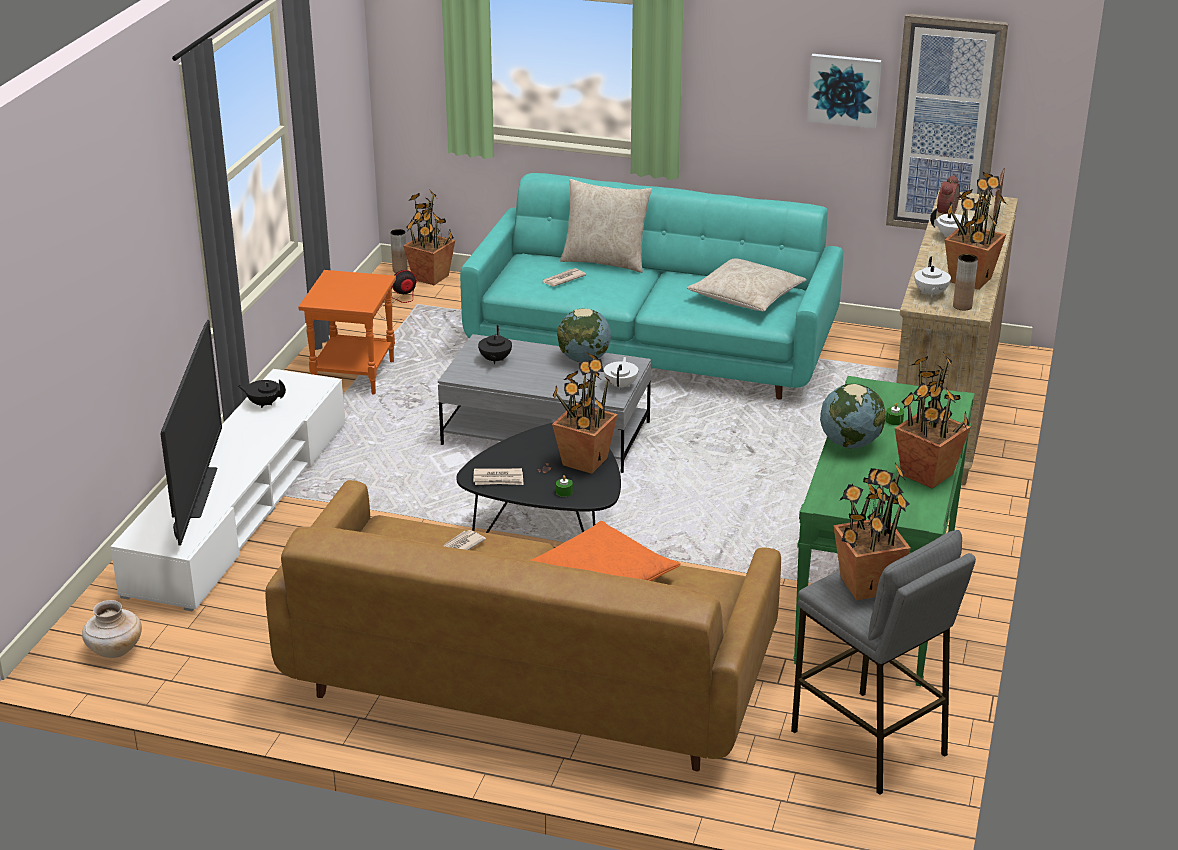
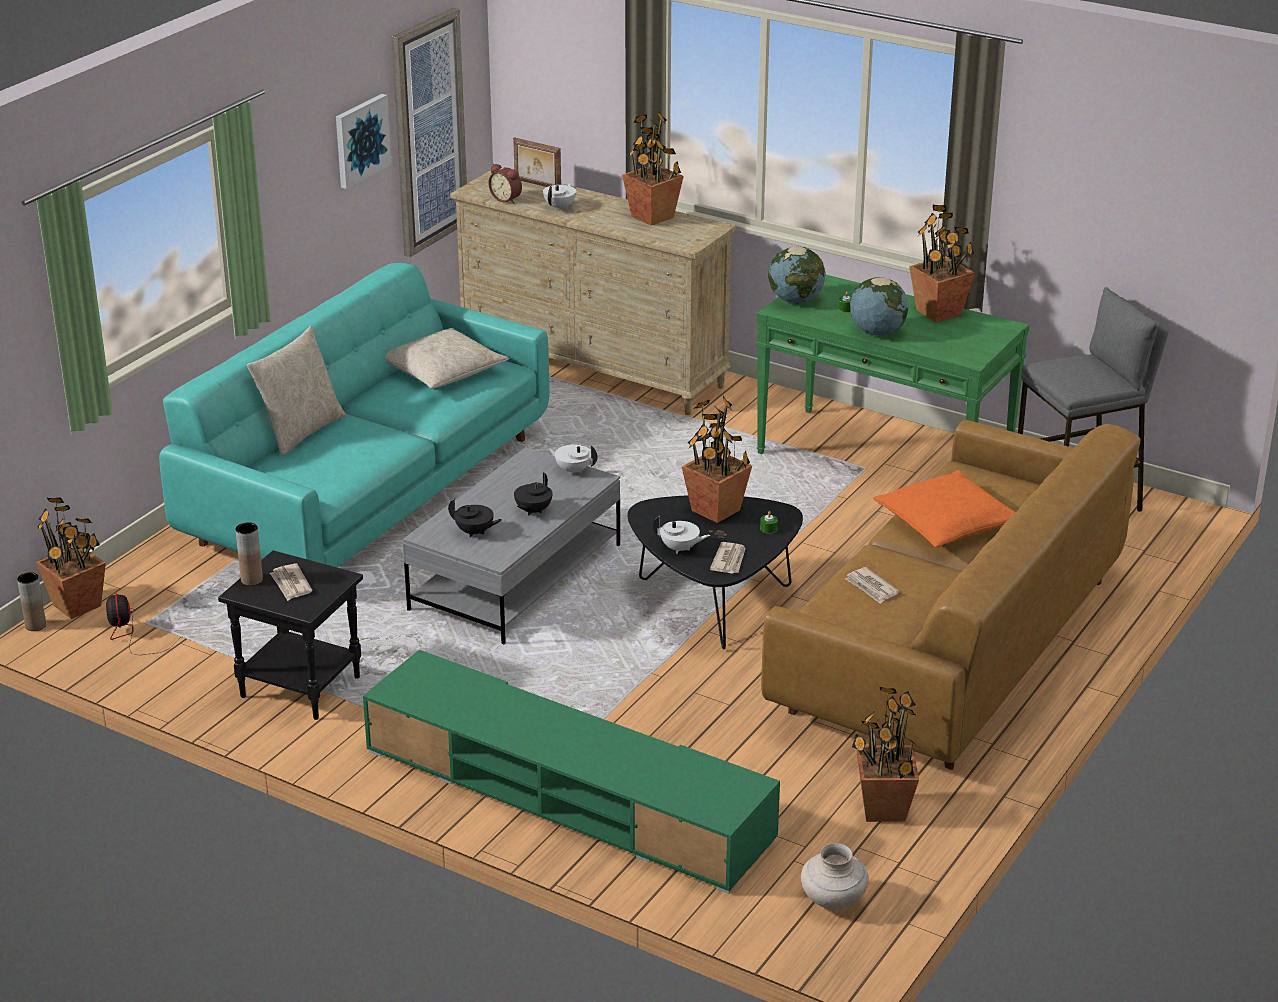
camera: 75 degrees left, 0 degrees up
white tv stand [110,369,345,612] -> green tv stand [363,650,780,894]
television [161,320,222,546] -> none
black teapot [237,379,286,408] -> black teapot moved to [514,472,552,516]
orange side table [298,270,396,394] -> black side table [218,550,363,720]
newspaper [543,268,586,287] -> newspaper moved to [270,563,313,601]
globe [557,308,611,362] -> globe moved to [768,246,825,304]
potted plant [833,463,911,600] -> potted plant moved to [852,687,920,822]
white teapot [914,256,951,298] -> white teapot moved to [653,515,710,554]
brown vase [953,254,978,310] -> brown vase moved to [235,522,263,586]

